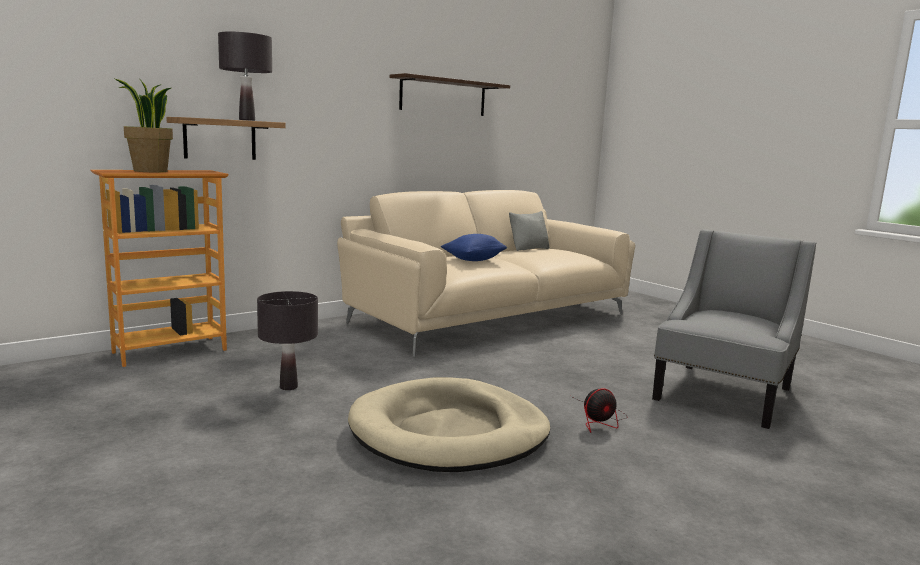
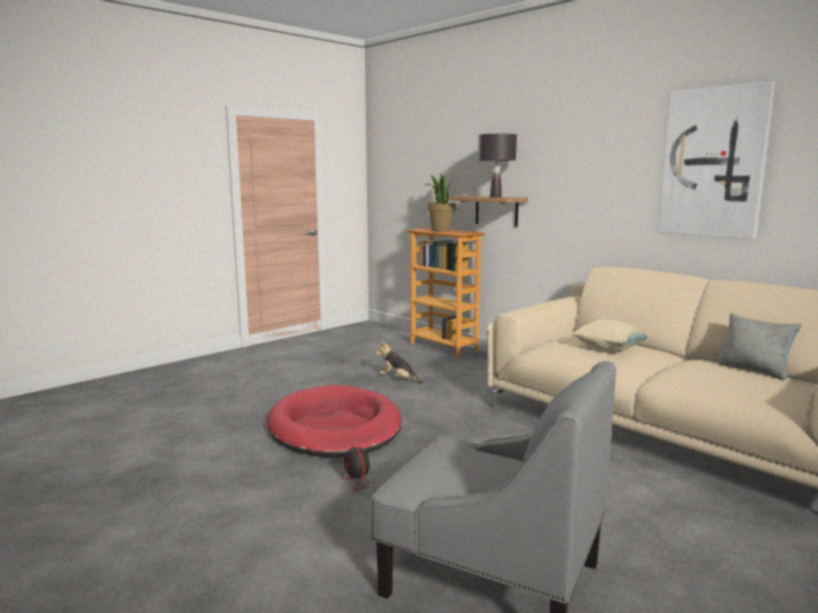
camera: 85 degrees right, 0 degrees up
black table lamp [257,291,318,390] -> plush toy [375,341,423,384]
beige dog bed [348,377,550,472] -> red dog bed [267,385,402,457]
shelf [390,73,510,116] -> picture [658,81,775,239]
blue pillow [441,234,507,261] -> beige pillow [572,320,650,352]

